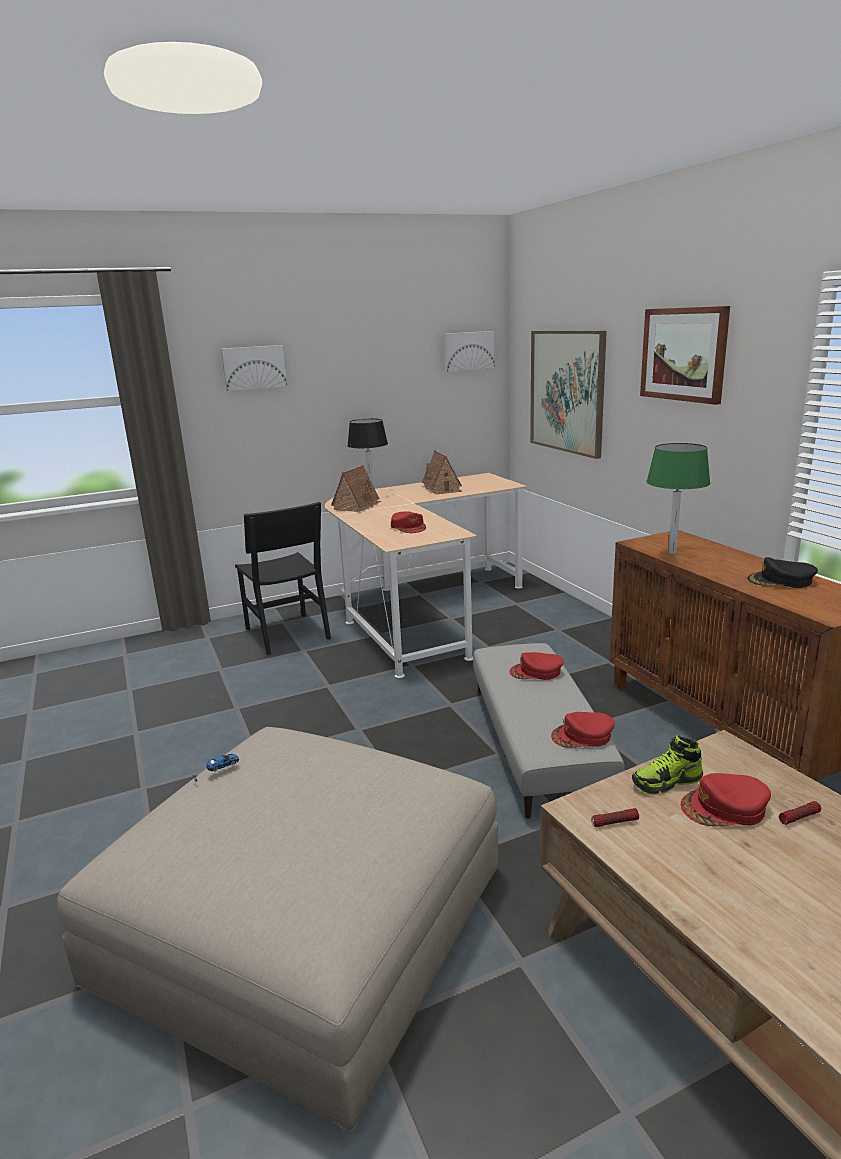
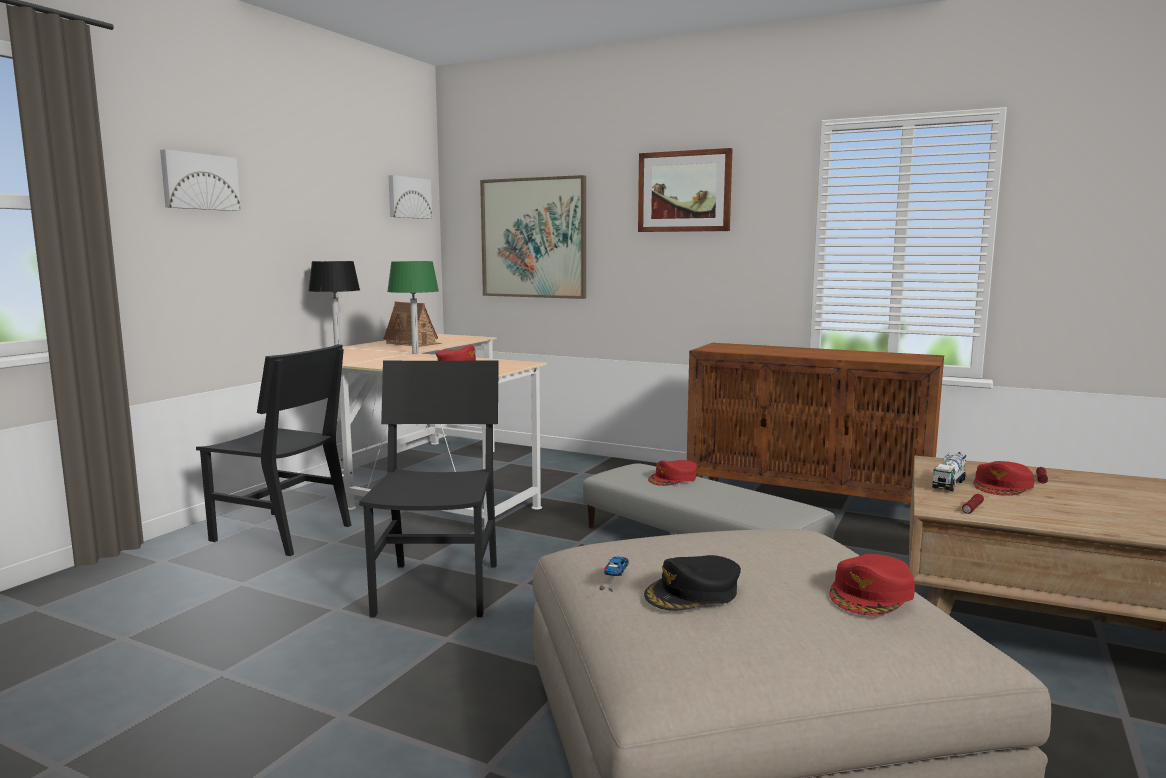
camera: 40 degrees left, 10 degrees down
toy house [331,465,381,512] -> none
red cap [551,712,615,748] -> red cap moved to [830,554,915,615]
shoe [632,735,703,795] -> toy truck [932,452,967,491]
green table lamp [646,443,710,554] -> green table lamp moved to [387,261,439,354]
black cap [747,557,818,588] -> black cap moved to [644,555,741,611]
none -> black chair [359,360,499,617]

